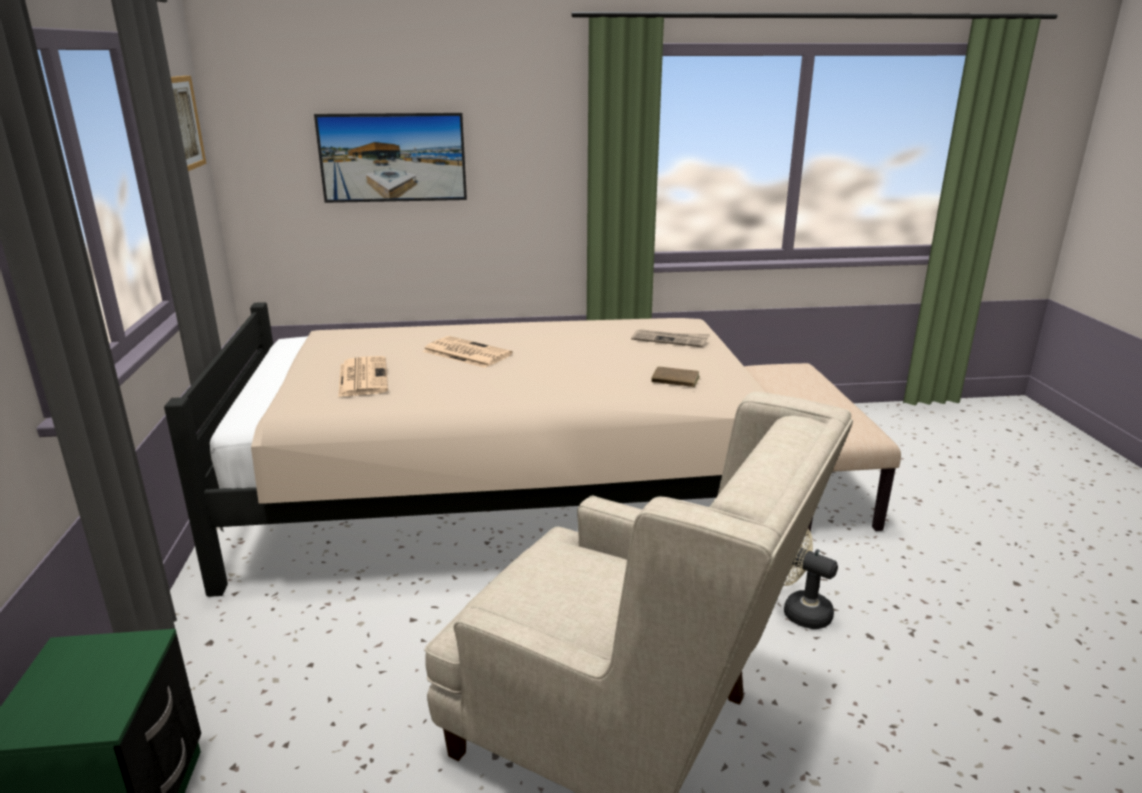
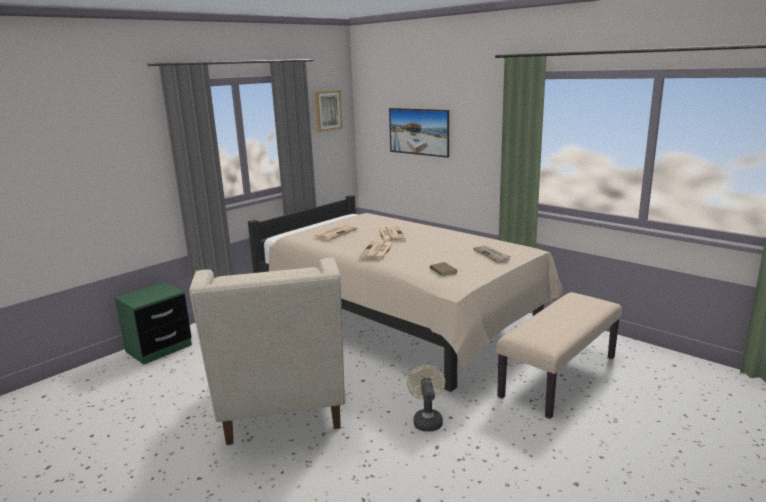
camera: 50 degrees right, 5 degrees down
none -> newspaper [359,241,394,259]

